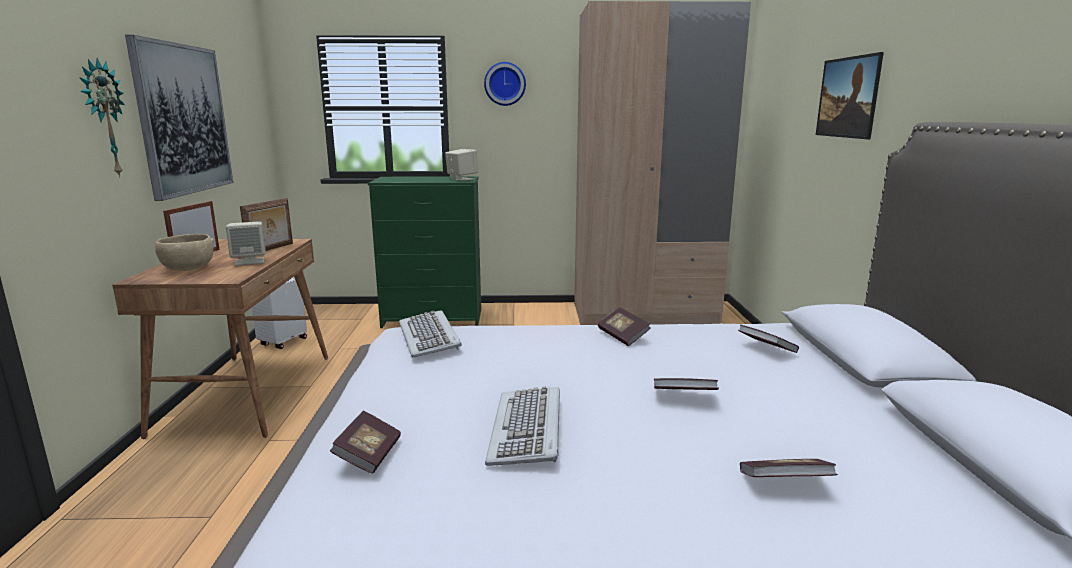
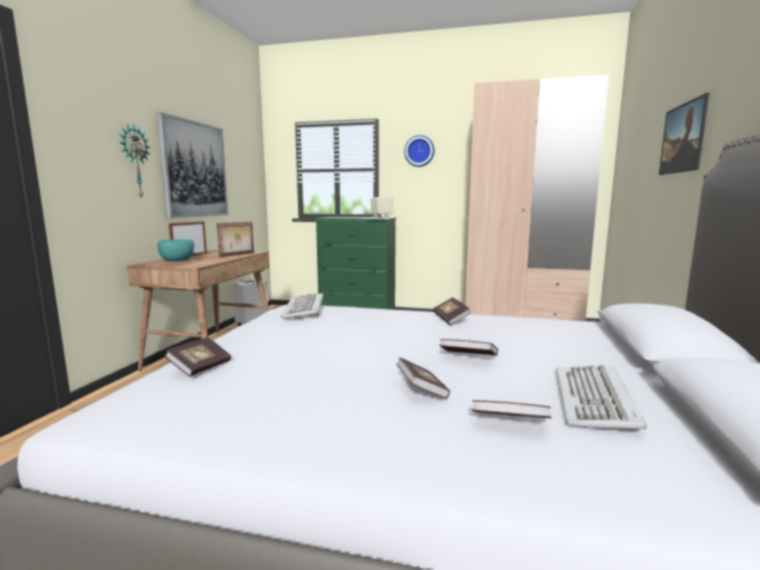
camera: 15 degrees right, 5 degrees down
beige bowl [155,234,214,271] -> turquoise bowl [157,239,195,261]
beige speaker [226,221,266,266] -> none
keyboard [485,386,560,466] -> keyboard moved to [556,365,647,432]
book [738,325,799,353] -> book moved to [396,357,450,399]

